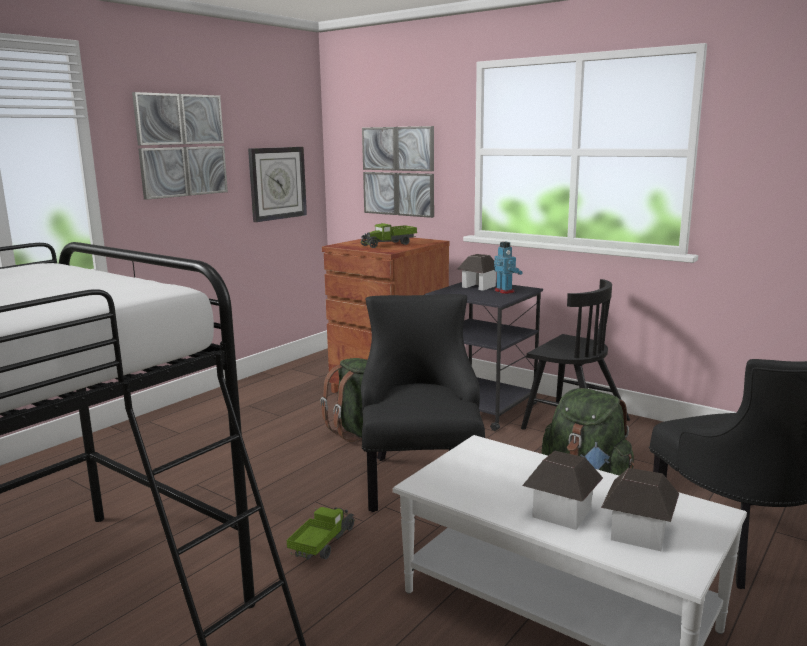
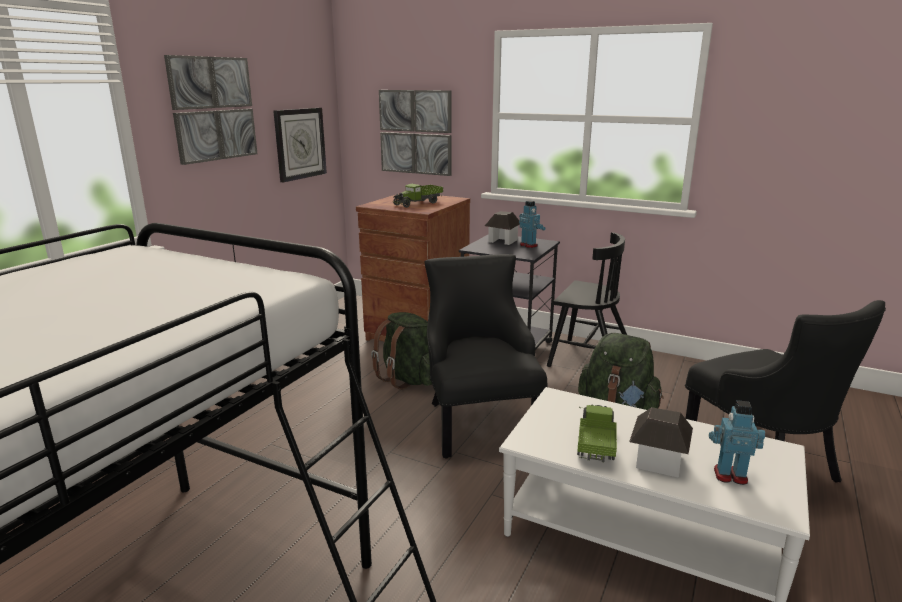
camera: 10 degrees left, 5 degrees up
toy truck [287,507,355,560] -> toy truck moved to [577,405,617,462]
toy house [601,468,679,551] -> toy robot [709,400,765,485]

